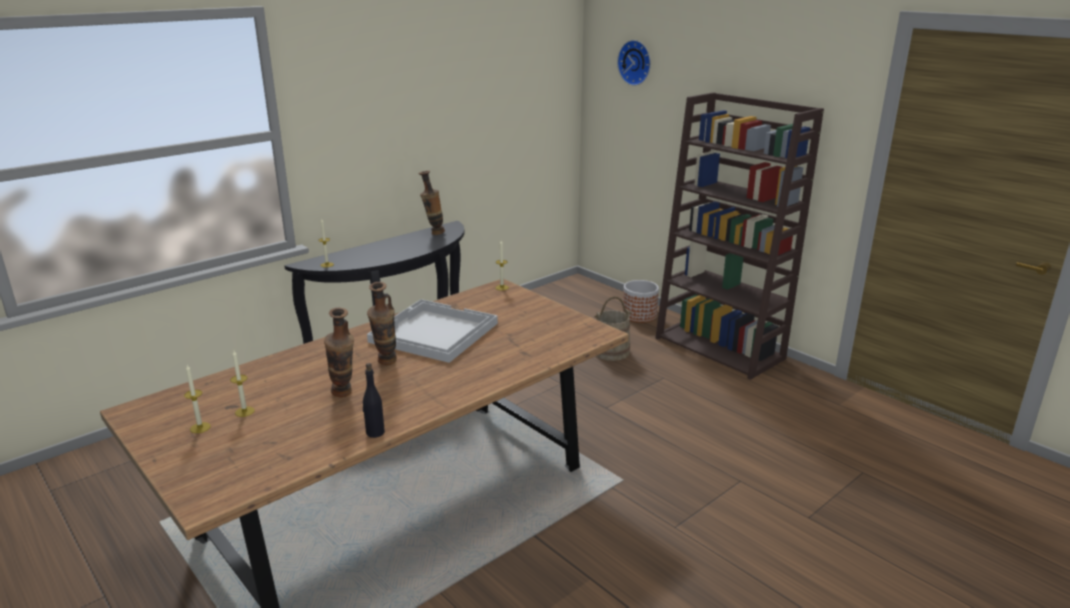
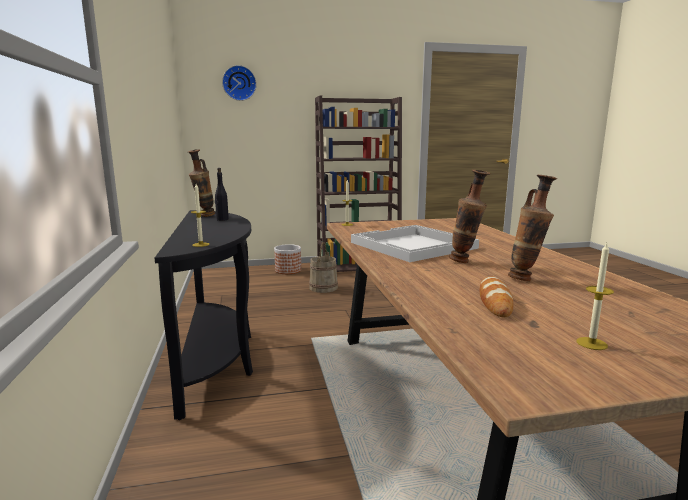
camera: 60 degrees left, 10 degrees down
candle [230,351,255,417] -> none
black bottle [363,363,385,438] -> black bottle moved to [215,168,229,221]
none -> bread [480,276,513,317]

